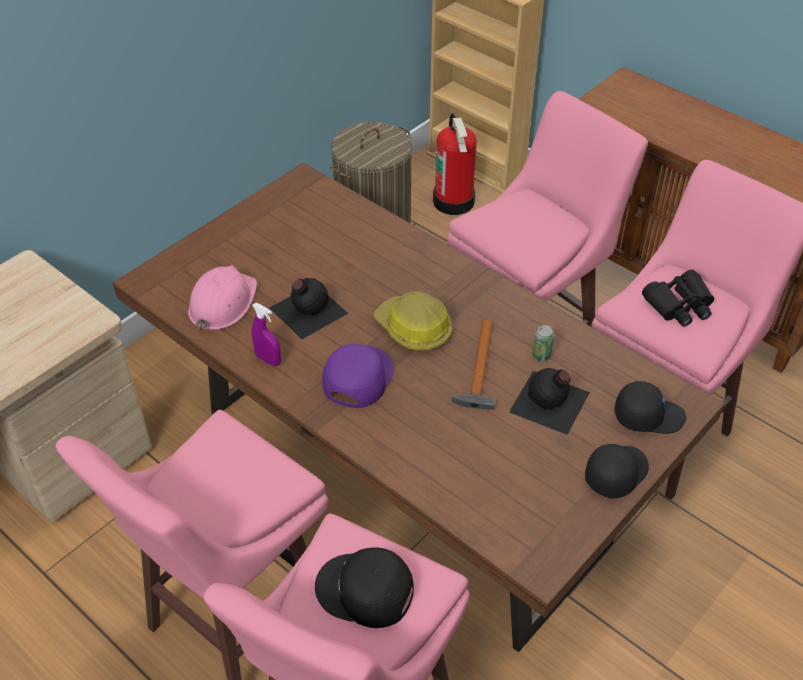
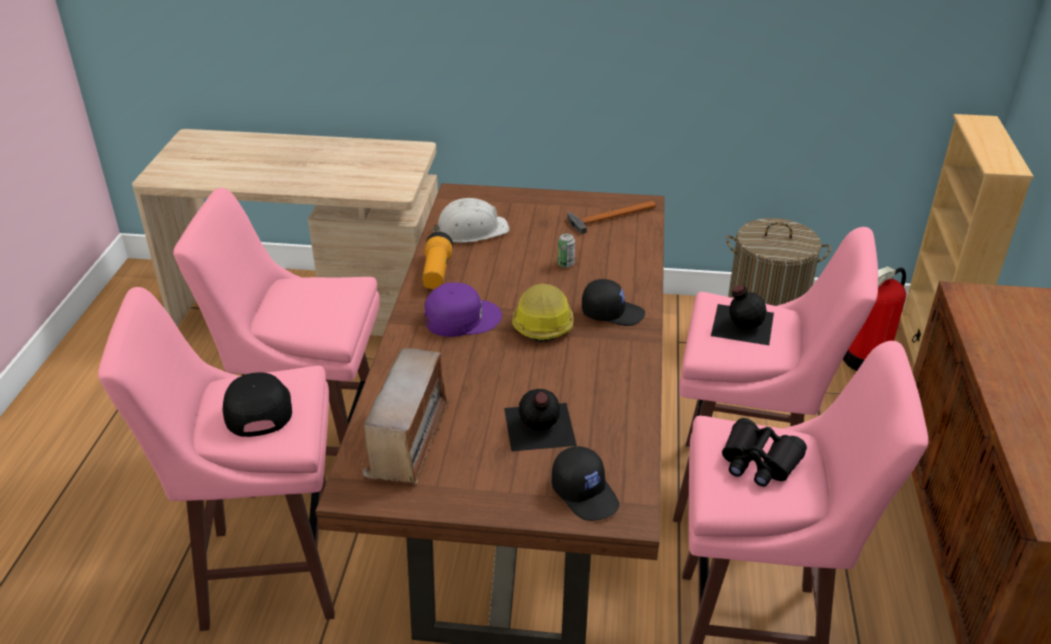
camera: 55 degrees right, 10 degrees down
pink hard hat [188,265,257,331] -> white hard hat [431,198,510,243]
purple spray bottle [252,303,281,366] -> flashlight [422,232,453,289]
black bottle [269,278,348,339] -> black bottle moved to [711,285,774,345]
hammer [451,320,496,410] -> hammer moved to [567,201,656,234]
can [532,325,554,361] -> can moved to [558,233,575,268]
black cap [585,444,649,498] -> black cap moved to [582,279,645,326]
none -> radio [362,346,451,485]

